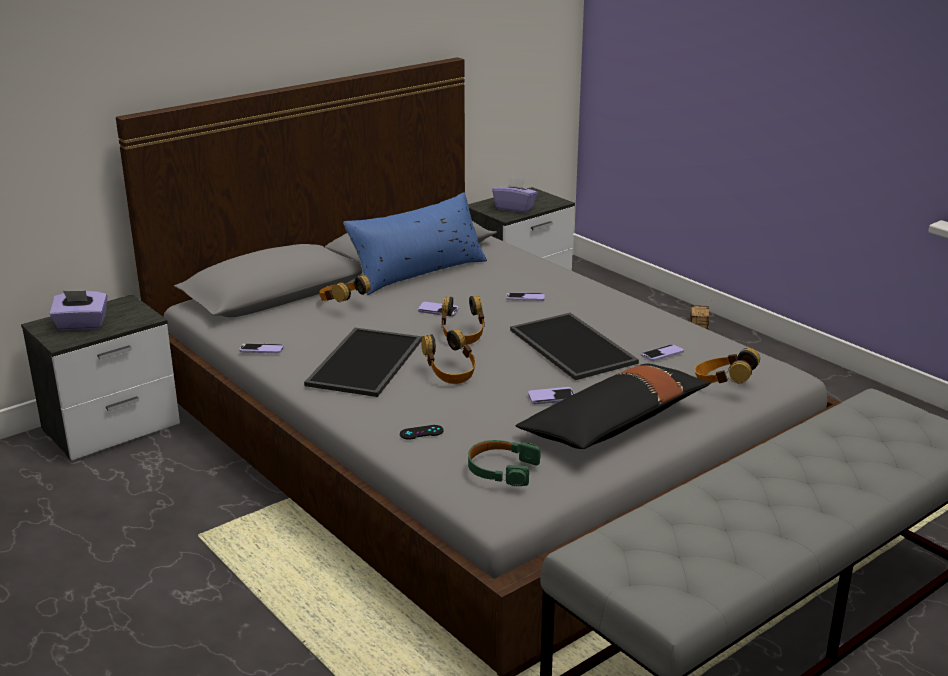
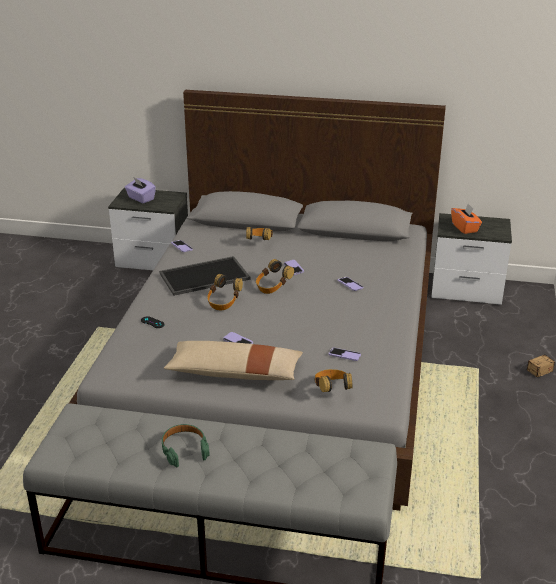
camera: 50 degrees right, 5 degrees up
blue pillow [343,192,487,295] -> none
green headphones [468,440,540,487] -> green headphones moved to [162,424,210,467]
purple tissue box [492,176,538,213] -> orange tissue box [451,204,482,234]
tray [510,313,639,380] -> none
black pillow [516,364,711,449] -> beige pillow [164,341,303,380]

